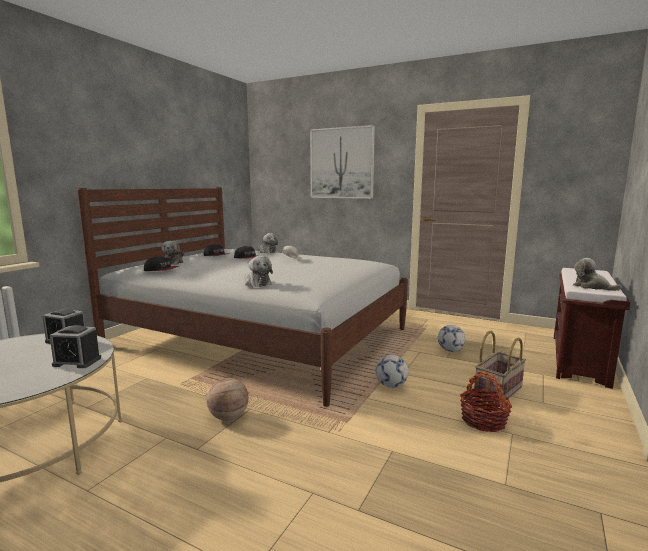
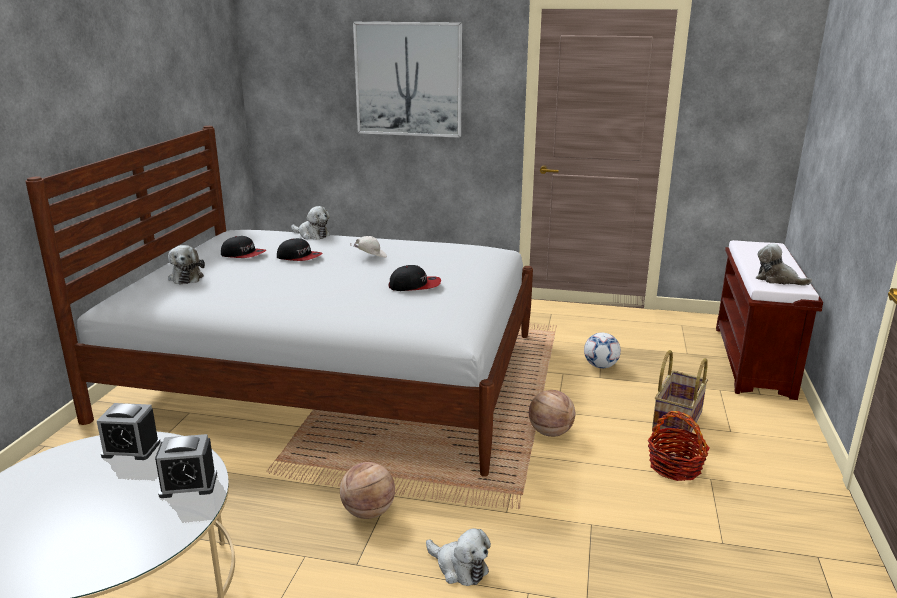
camera: 15 degrees left, 10 degrees up
cap [144,256,179,271] -> cap moved to [389,265,441,291]
plush toy [245,256,273,287] -> plush toy moved to [426,528,491,586]
football [376,355,408,388] -> basketball [529,390,575,437]

